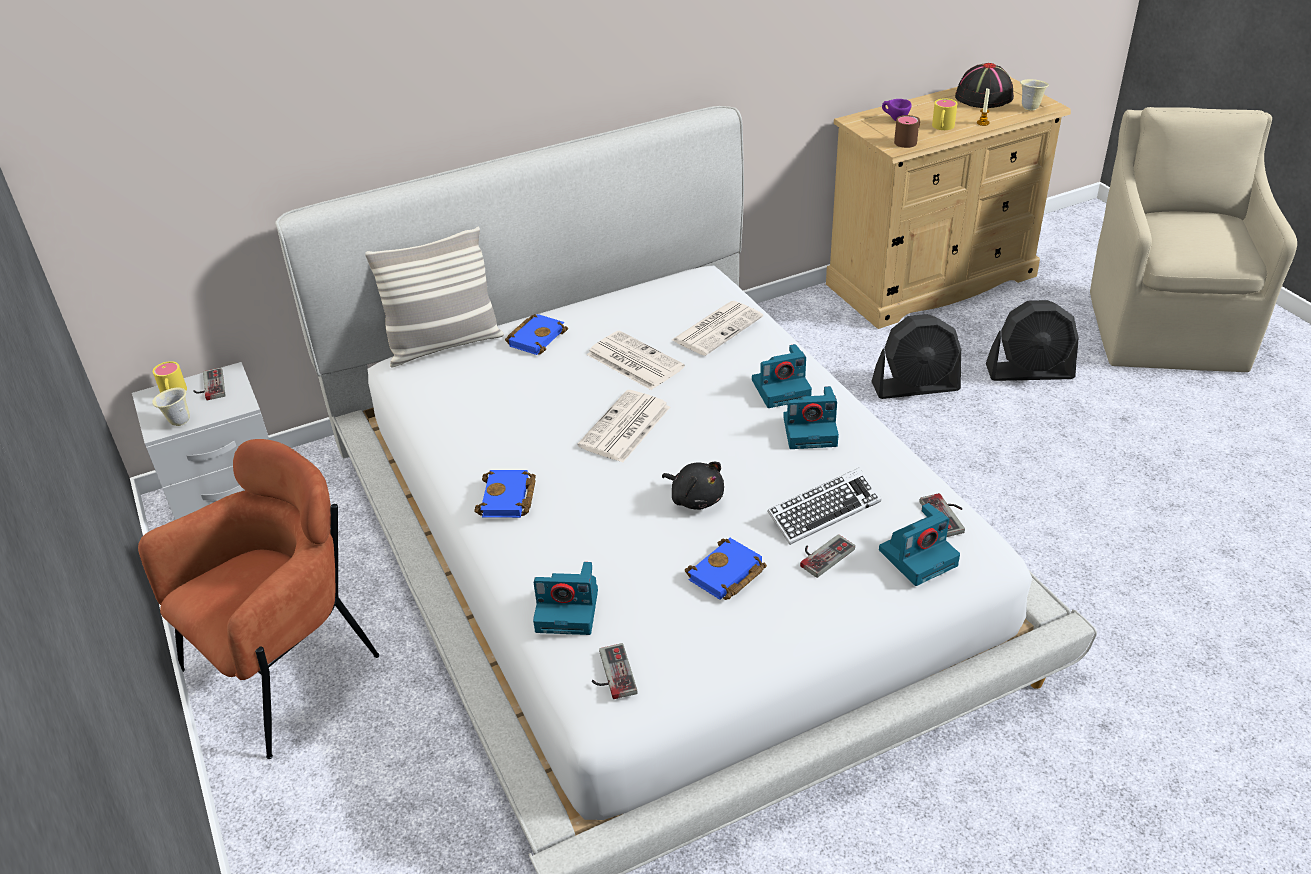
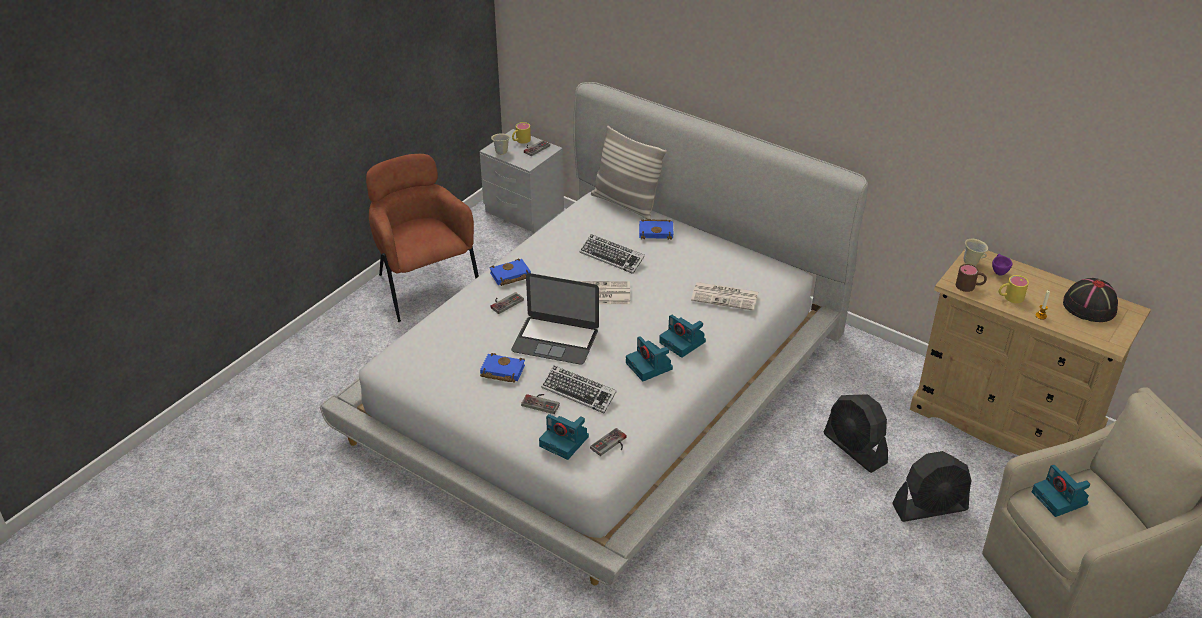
camera: 60 degrees right, 0 degrees up
brown armchair [138,439,379,759] -> brown armchair turned 135 degrees counterclockwise [366,154,479,322]
camera [533,562,598,635] -> camera moved to [1032,465,1090,517]
newspaper [587,330,685,390] -> none
game controller [592,643,637,699] -> game controller moved to [491,292,524,314]
black plush toy [662,462,724,510] -> laptop [511,273,599,365]
black fan [986,300,1079,381] -> black fan turned 75 degrees counterclockwise [892,451,972,522]
beige mug [1020,79,1049,110] -> beige mug moved to [964,239,988,265]
none -> keyboard [579,234,645,274]

